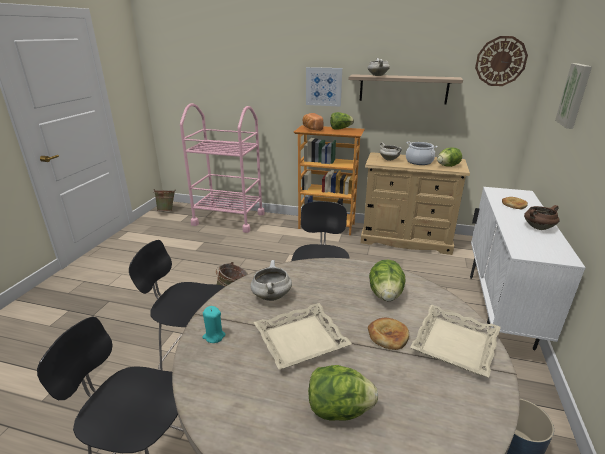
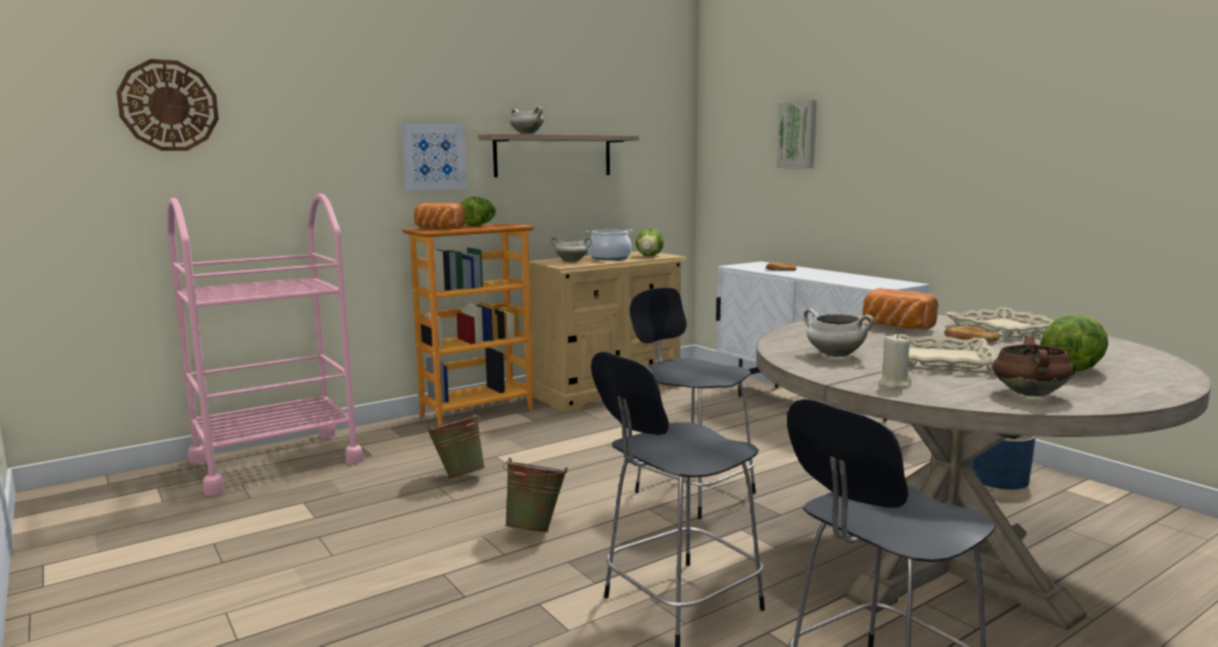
camera: 50 degrees left, 15 degrees down
green bucket [154,189,175,211] -> green bucket moved to [427,413,485,480]
turquoise candle [203,306,226,343] -> beige candle [879,334,911,389]
lettuce [369,260,406,301] -> bread [863,288,938,329]
wall clock [475,36,528,86] -> wall clock moved to [116,59,219,151]
brown cooking pot [524,205,560,230] -> brown cooking pot moved to [992,335,1075,397]

